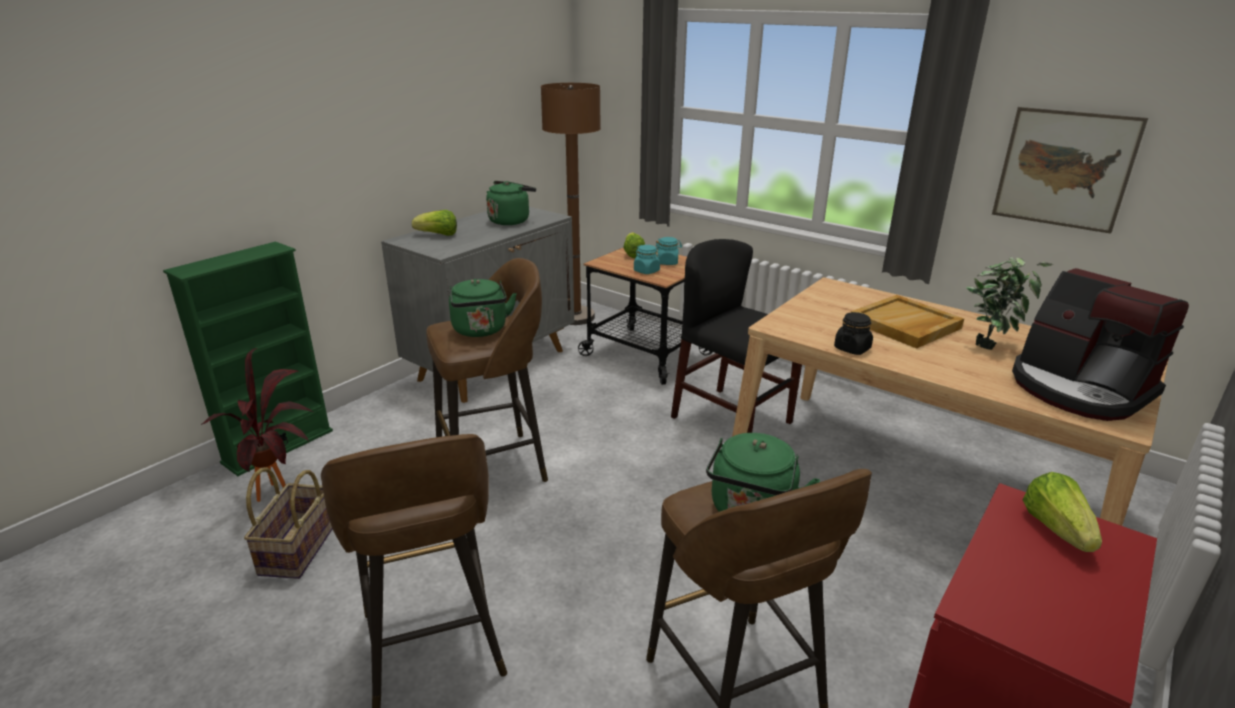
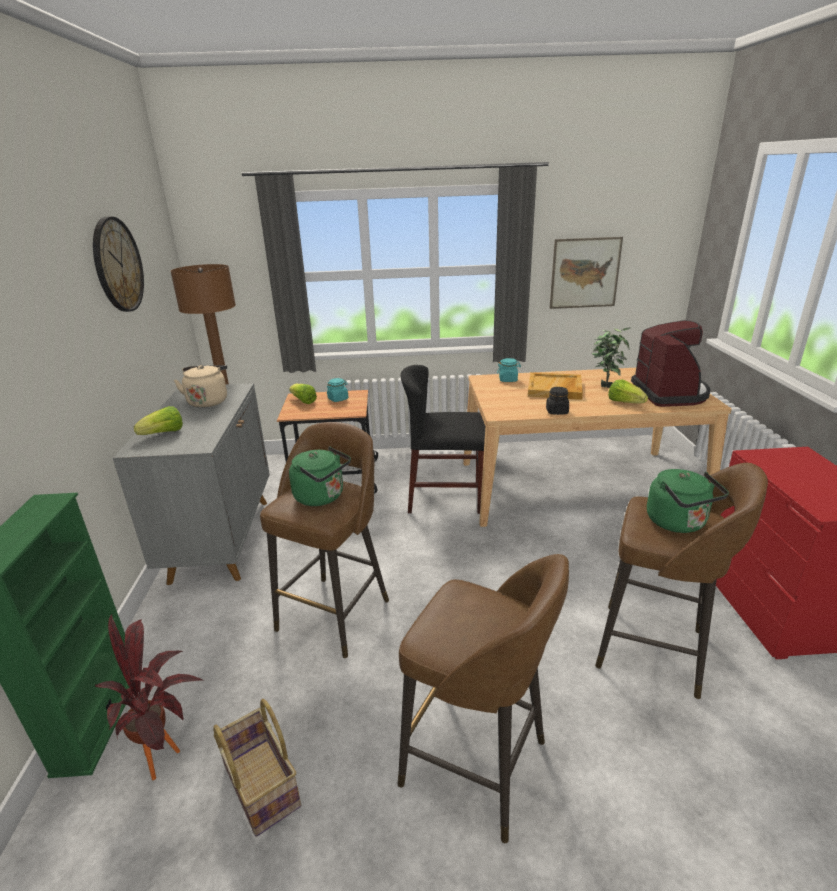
camera: 40 degrees left, 0 degrees up
green kettle [486,181,536,225] -> beige kettle [174,365,227,408]
turquoise jar [634,245,660,274] -> turquoise jar moved to [497,358,521,382]
coffee machine [1012,268,1189,421] -> coffee machine turned 105 degrees counterclockwise [631,320,711,407]
lettuce [1022,472,1102,552] -> lettuce moved to [608,379,648,404]
none -> wall clock [93,216,144,312]

